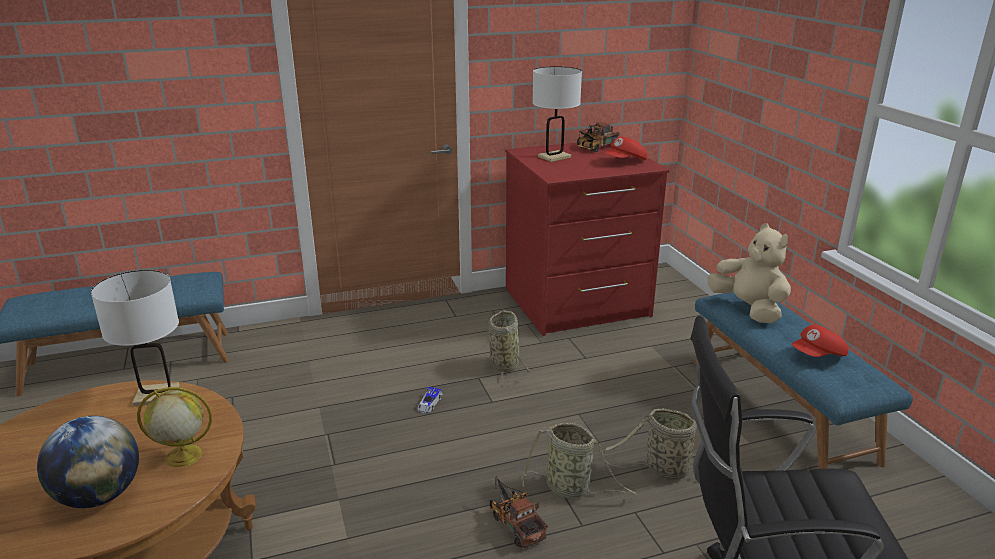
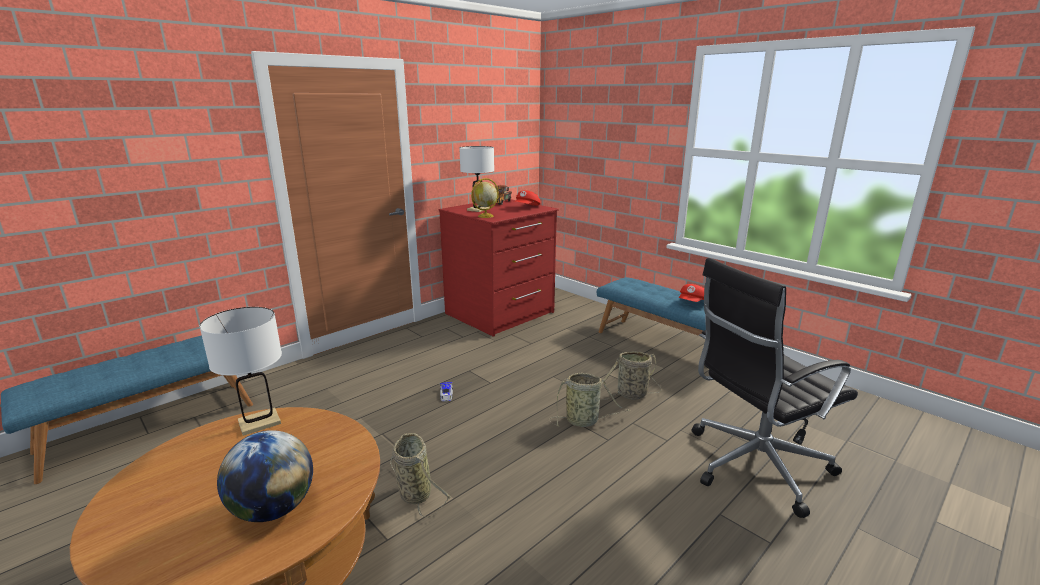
camera: 25 degrees left, 5 degrees down
globe [137,387,212,468] -> globe moved to [471,178,499,218]
basket [488,310,531,382] -> basket moved to [390,433,452,518]
toy truck [489,477,548,548] -> none
beige plush toy [707,223,791,323] -> none

